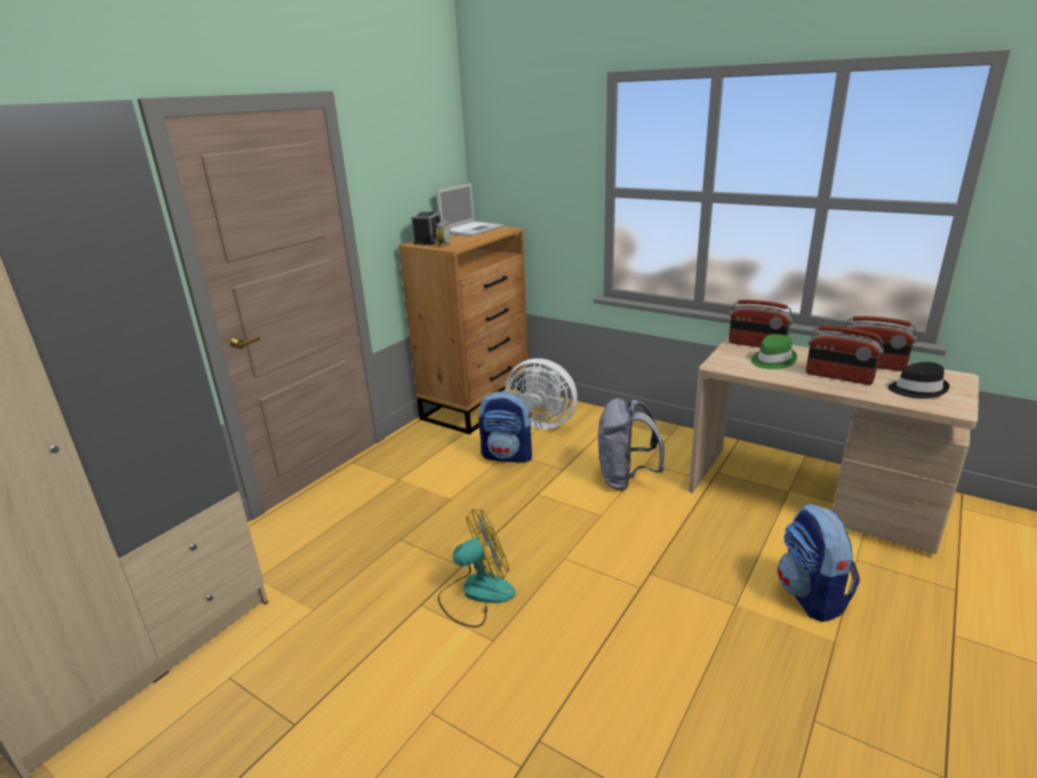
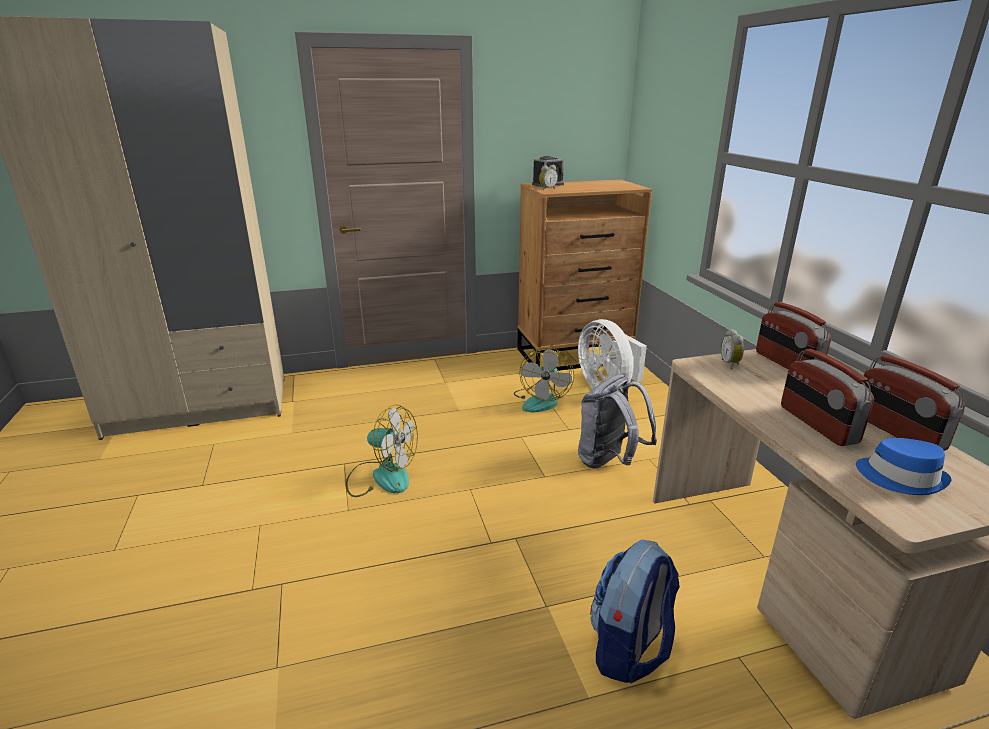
camera: 40 degrees right, 0 degrees up
laptop [436,183,504,237] -> none
backpack [479,391,533,463] -> fan [514,347,574,412]
green hat [751,334,797,369] -> none
black hat [888,362,949,399] -> blue hat [856,438,951,495]
none -> alarm clock [721,329,744,369]

